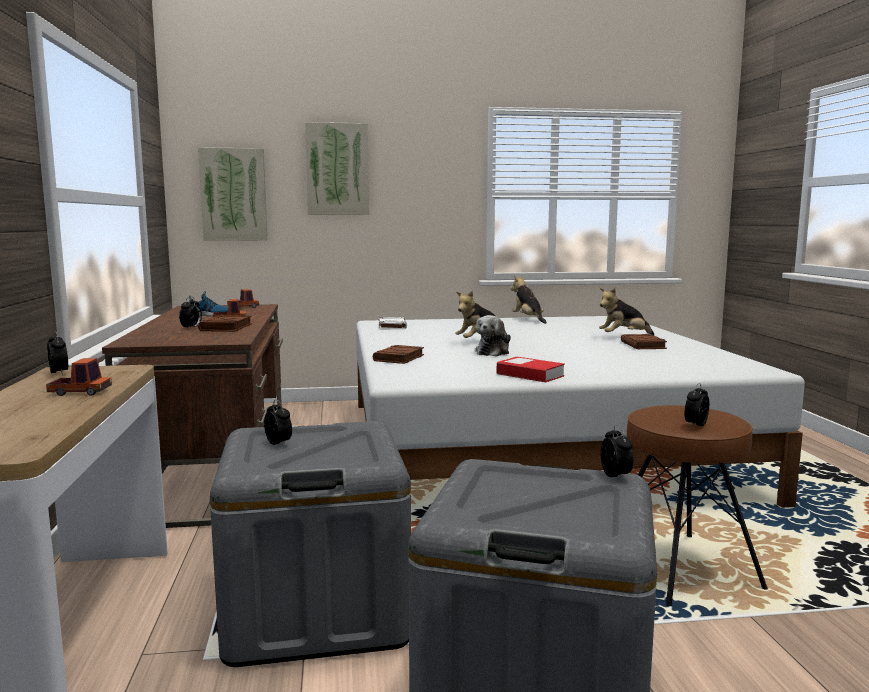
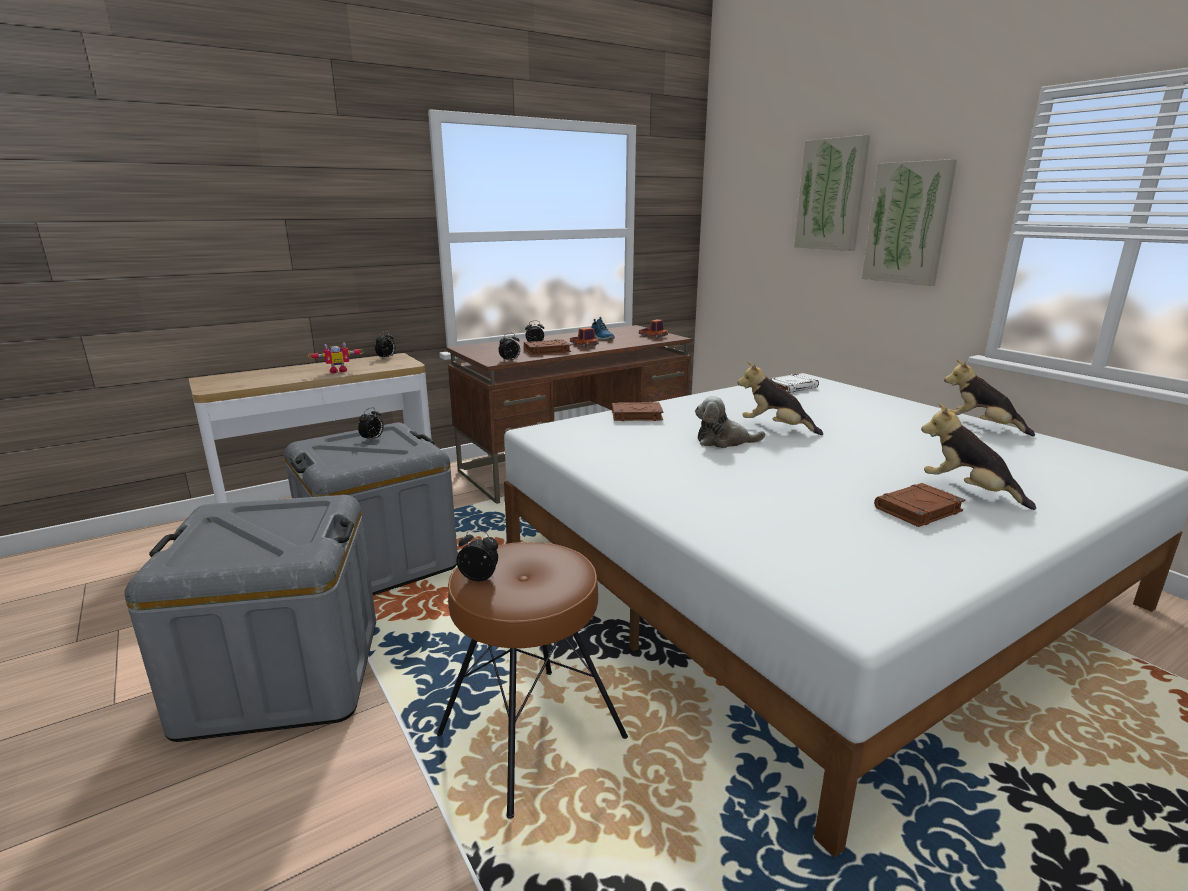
camera: 65 degrees right, 10 degrees up
toy truck [46,358,112,396] -> toy robot [308,342,364,373]
picture [198,147,267,241] -> picture moved to [862,159,957,286]
book [497,357,565,382] -> none
plush toy [510,275,547,324] -> plush toy turned 90 degrees counterclockwise [944,359,1035,436]
alarm clock [601,425,633,482] -> alarm clock moved to [499,333,520,361]

